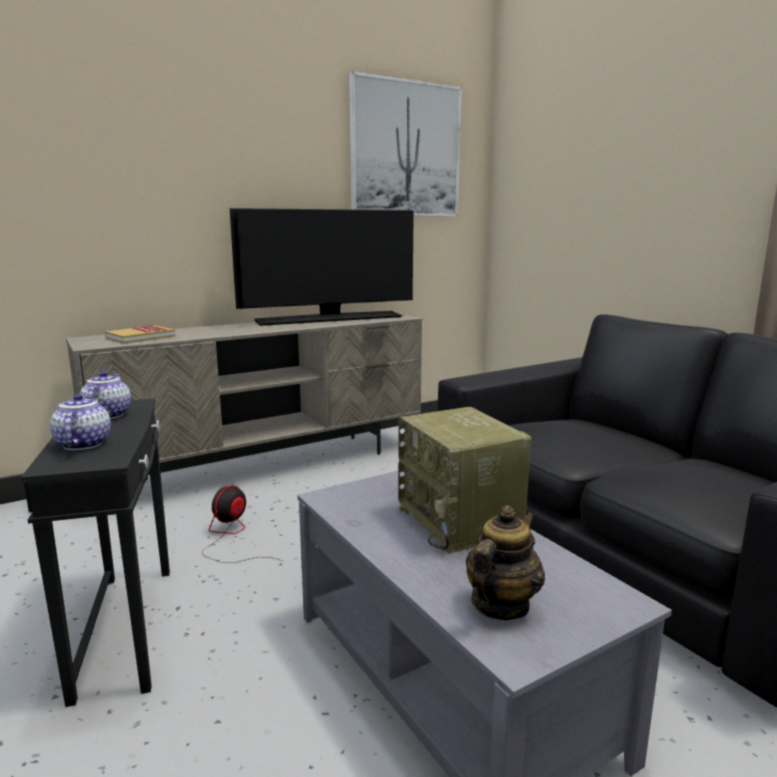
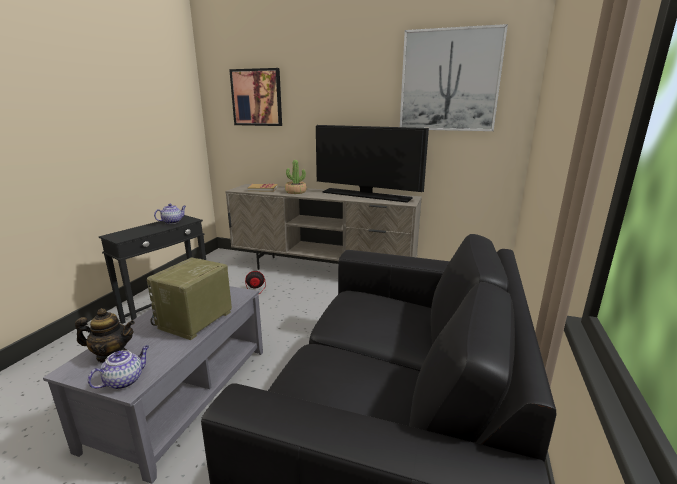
camera: 50 degrees right, 5 degrees up
teapot [50,393,111,450] -> teapot moved to [88,345,149,390]
none -> picture [229,68,282,126]
none -> potted plant [285,160,307,194]

